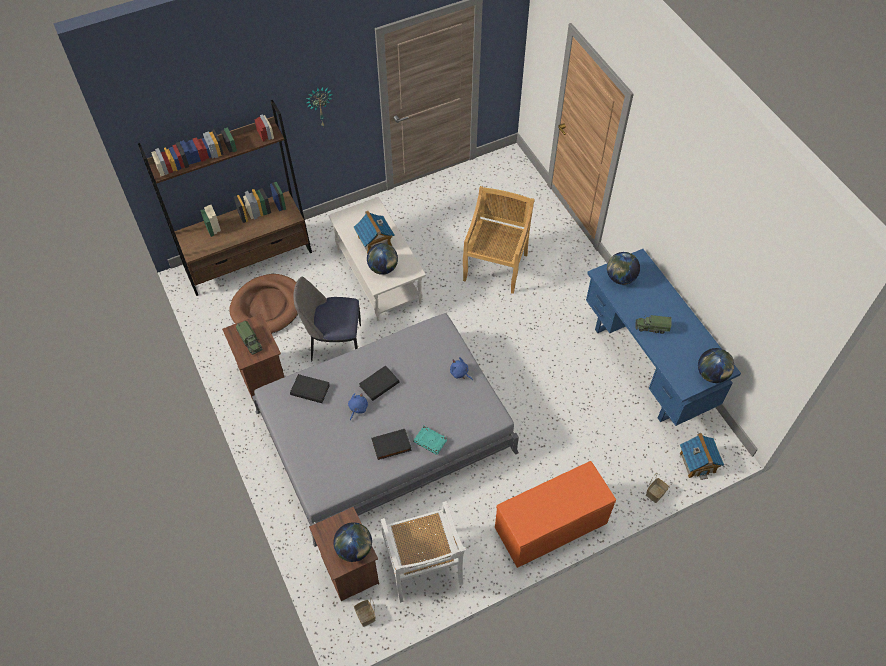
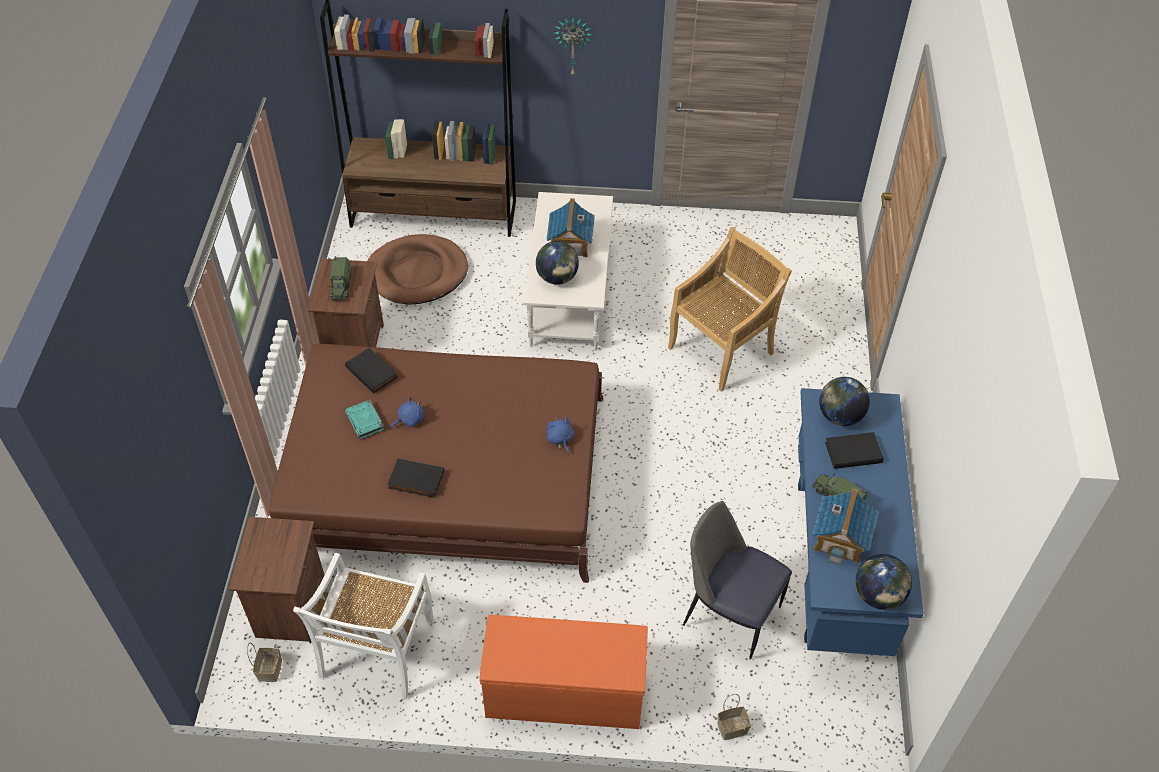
camera: 30 degrees right, 5 degrees down
grey bed [252,313,519,547] -> brown bed [269,344,603,583]
chair [293,276,361,361] -> chair moved to [683,501,792,660]
globe [333,522,372,562] -> none
black book [359,366,399,401] -> black book moved to [825,432,884,469]
turquoise book [413,426,447,455] -> turquoise book moved to [345,400,384,439]
toy house [680,433,724,480] -> toy house moved to [812,488,879,564]

